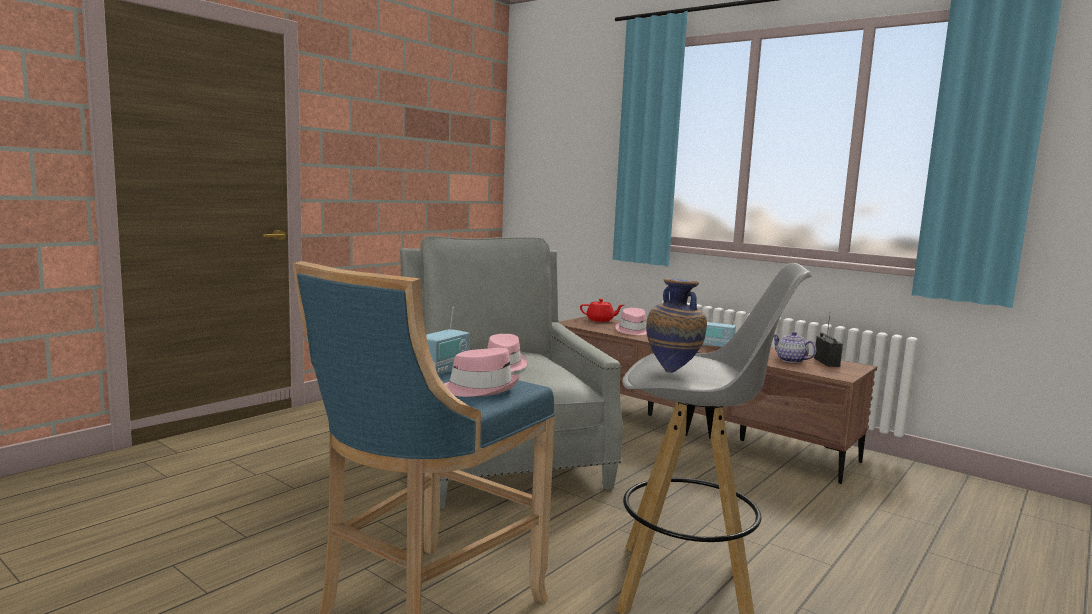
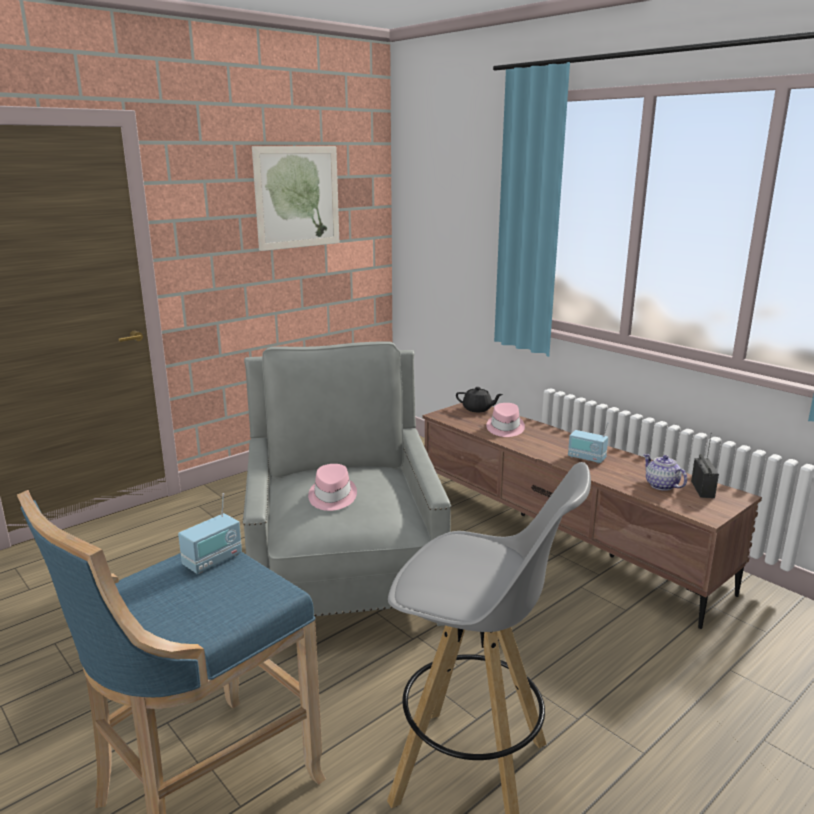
camera: 10 degrees right, 10 degrees up
pink hat [444,348,520,397] -> none
red teapot [580,299,624,322] -> black teapot [456,387,503,412]
vase [646,278,707,373] -> none
none -> picture [252,146,339,251]

